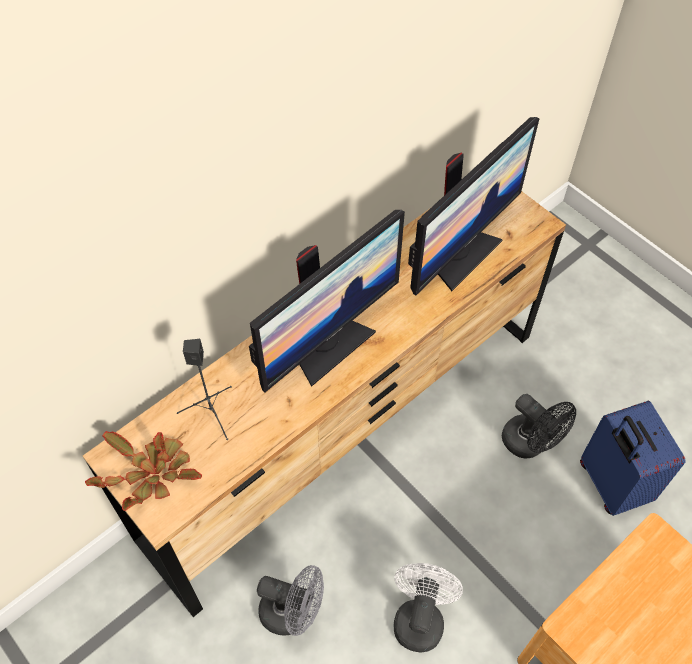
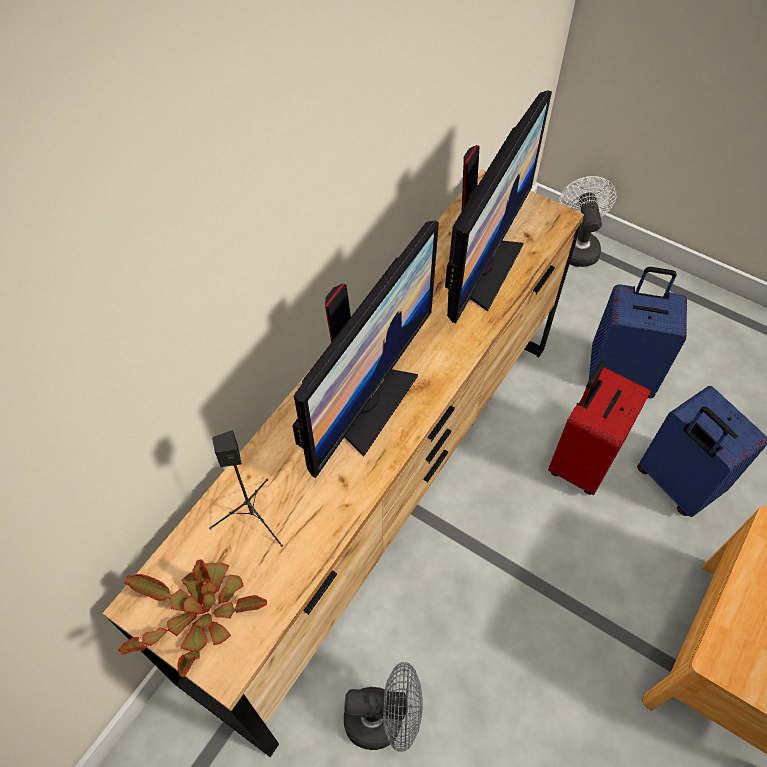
camera: 15 degrees left, 0 degrees up
white fan [394,563,463,653] -> white fan moved to [559,176,616,267]
black fan [502,394,576,459] -> red suitcase [548,361,651,495]
none -> blue suitcase [589,267,687,398]

